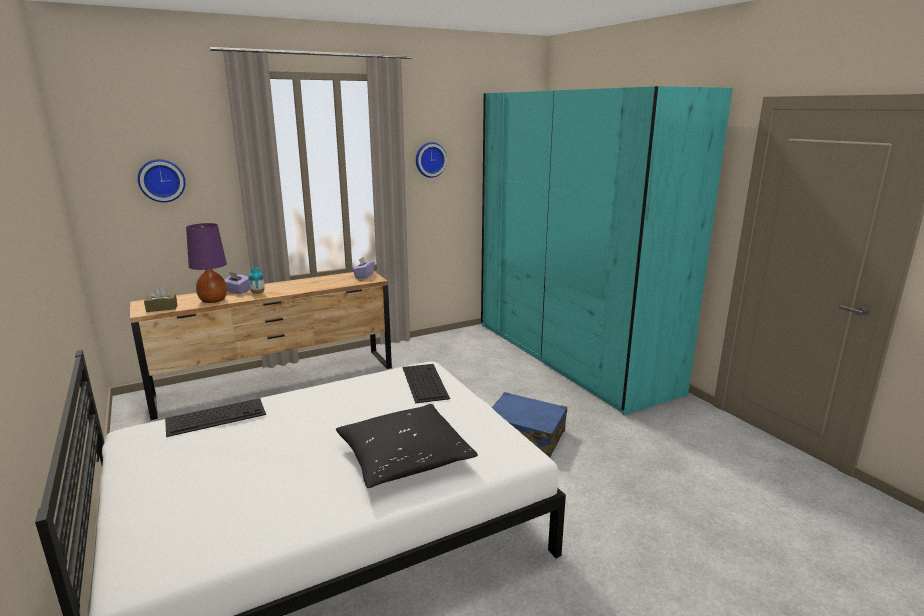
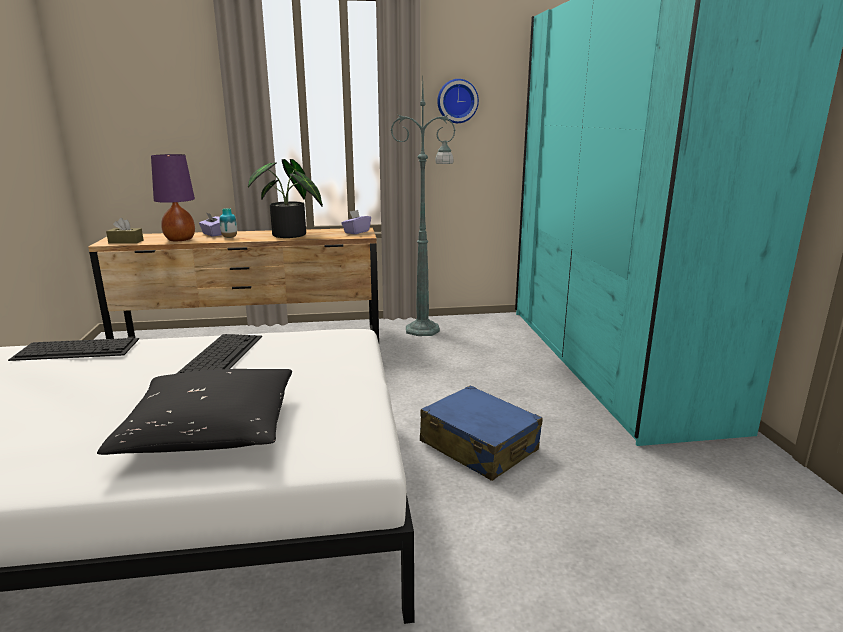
camera: 20 degrees right, 0 degrees up
wall clock [138,159,185,202] -> none
keyboard [402,364,450,403] -> keyboard moved to [176,334,262,374]
none -> potted plant [248,159,323,238]
none -> green floor lamp [391,80,456,336]

